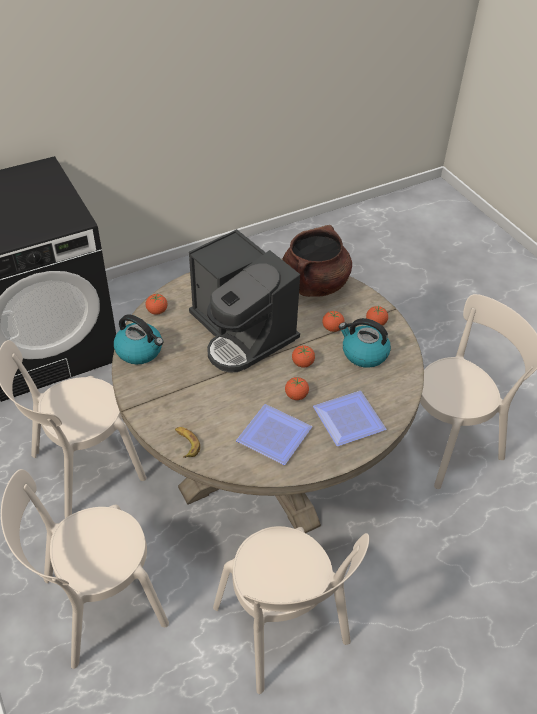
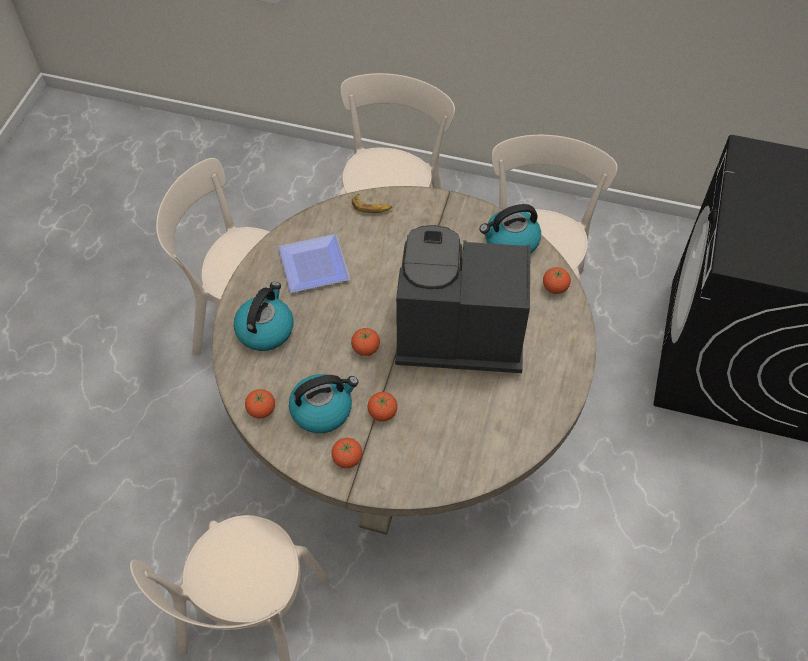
camera: 135 degrees right, 10 degrees up
brown cooking pot [282,225,352,297] -> none
tomato [285,377,309,400] -> tomato moved to [245,389,275,419]
plate [313,391,386,446] -> kettle [234,282,294,351]

